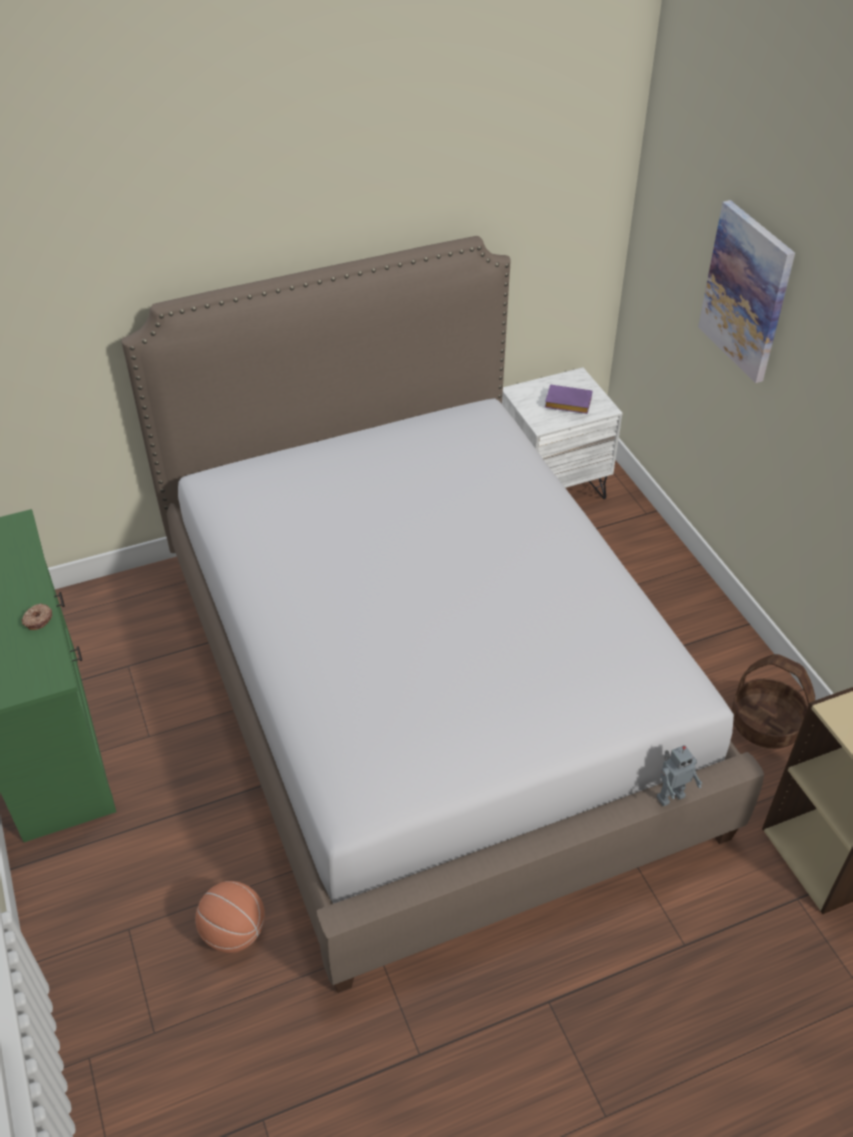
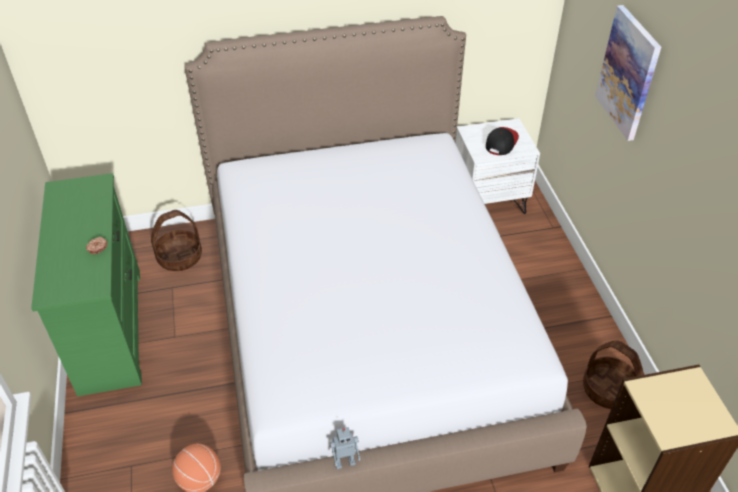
camera: 10 degrees right, 0 degrees up
purple book [545,385,592,414] -> cap [486,127,519,155]
toy robot [657,745,702,806] -> toy robot moved to [330,427,360,469]
none -> basket [151,210,202,271]

